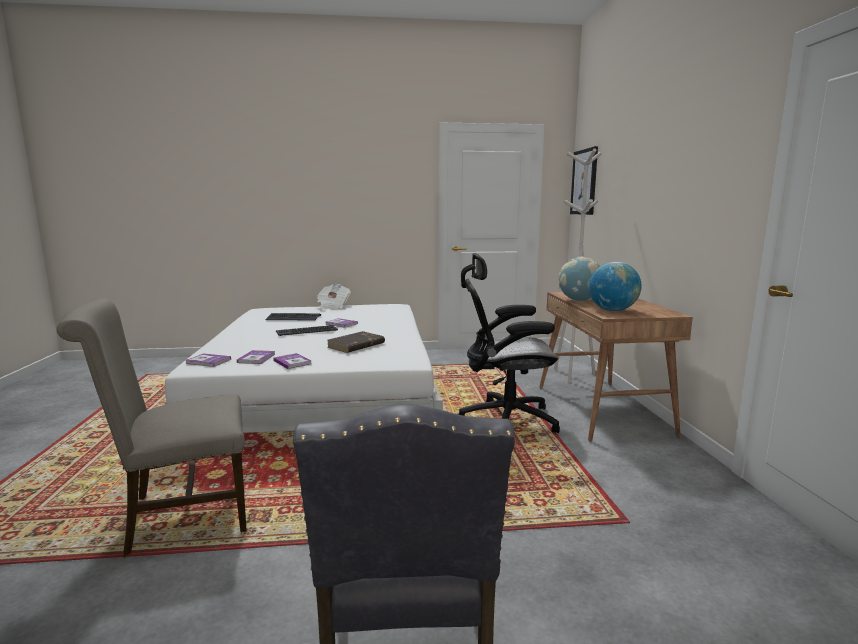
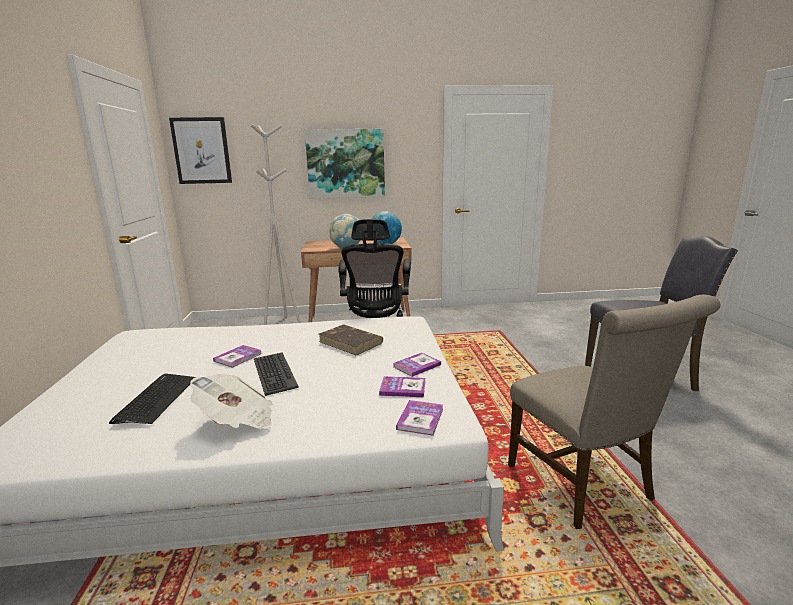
camera: 90 degrees left, 5 degrees up
newspaper [317,284,351,310] -> newspaper moved to [190,374,273,430]
none -> picture [305,129,385,199]

